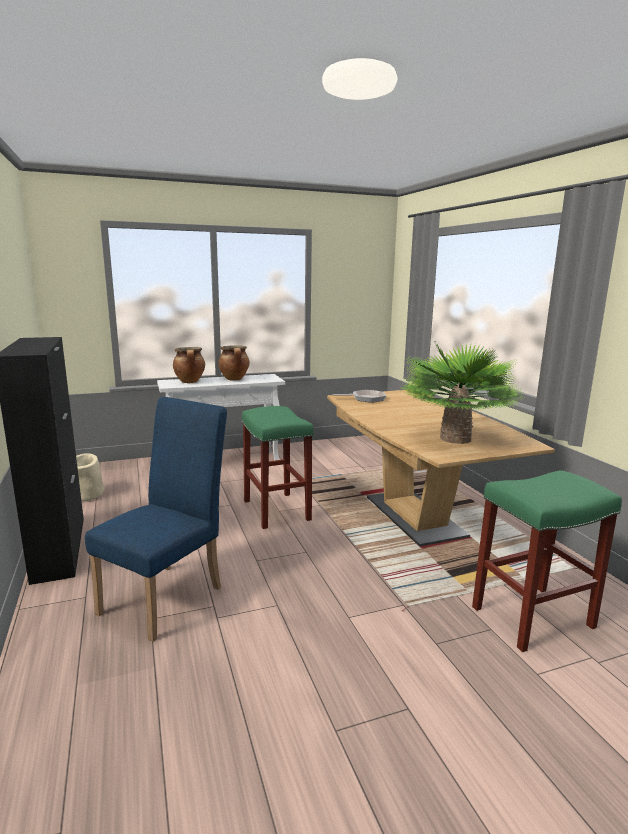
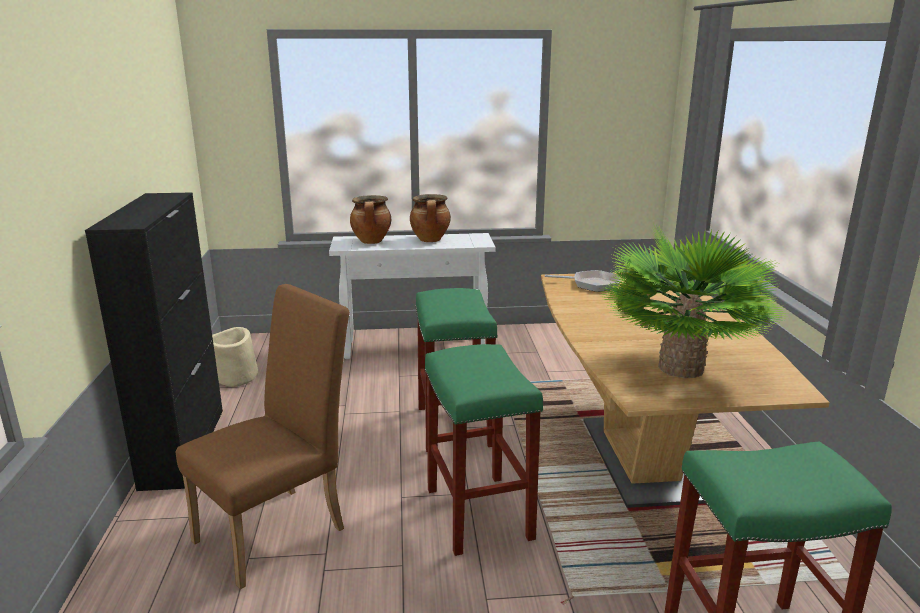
camera: 15 degrees right, 5 degrees up
blue chair [85,397,227,642] -> brown chair [176,284,350,589]
none -> green stool [424,344,543,556]

